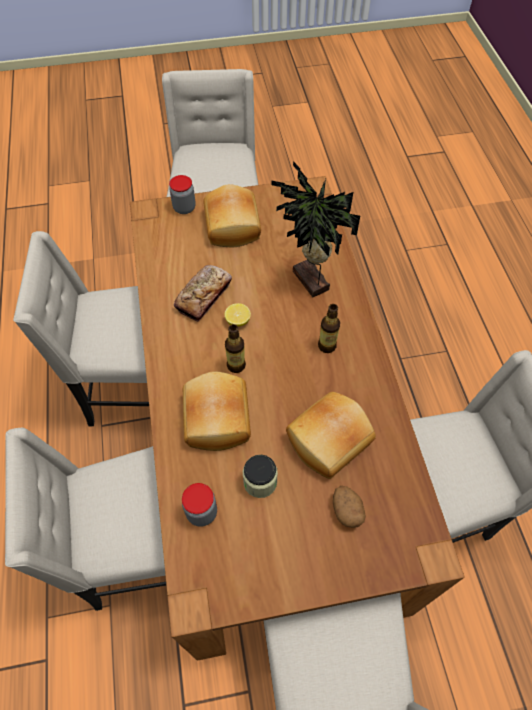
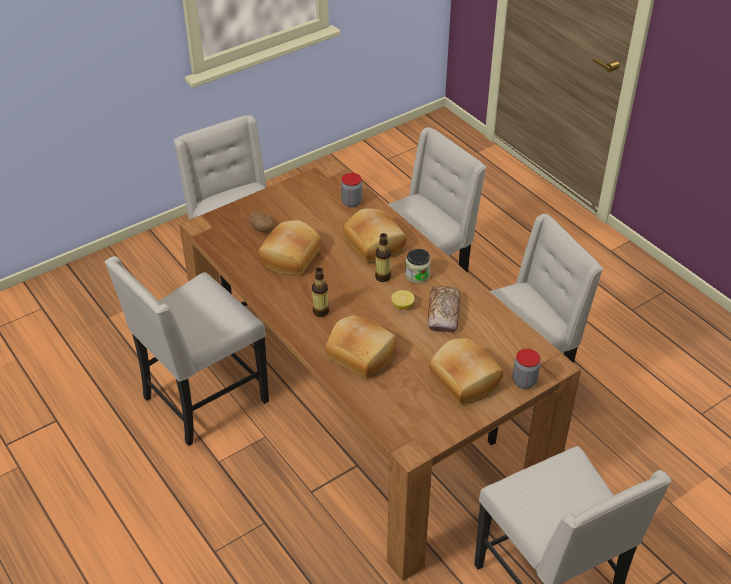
camera: 155 degrees right, 15 degrees down
jar [243,455,278,498] -> jar moved to [405,249,431,283]
potted plant [271,161,360,297] -> bread [325,315,397,378]

